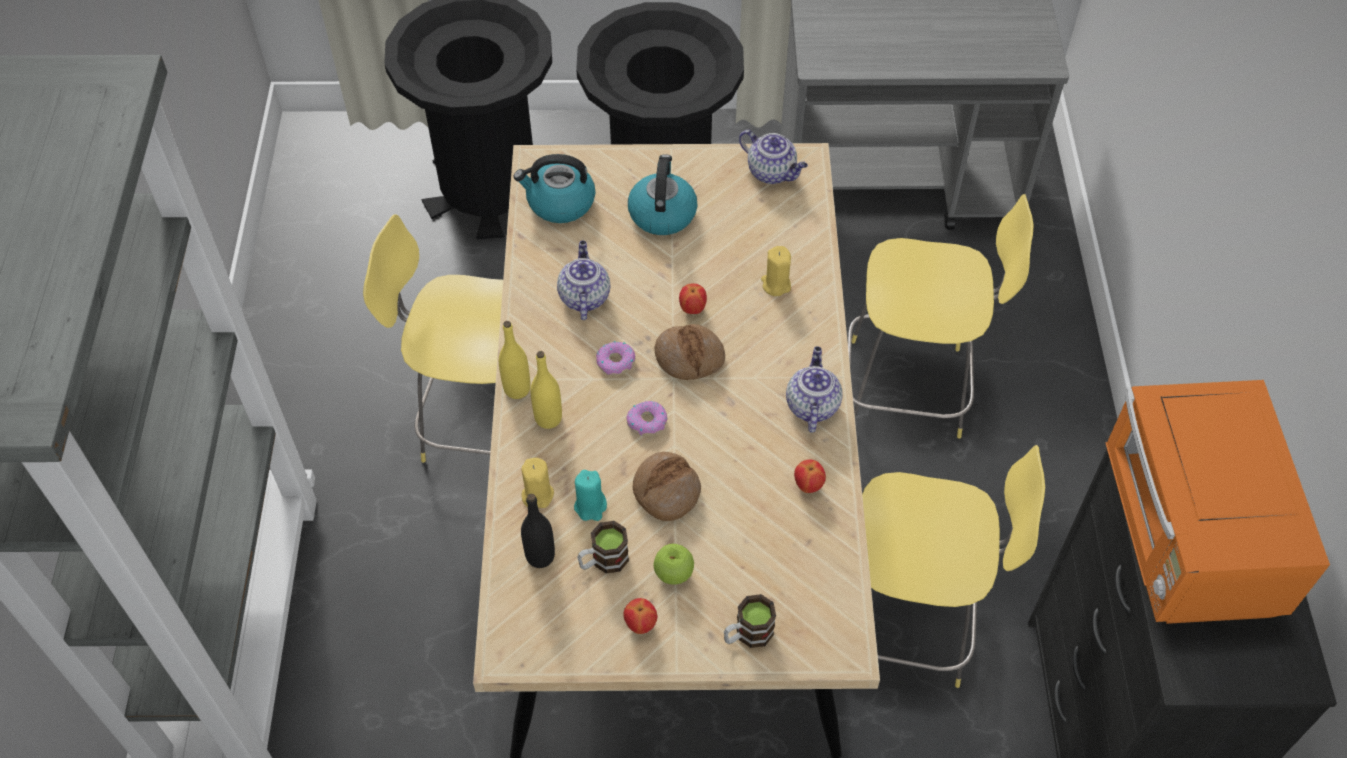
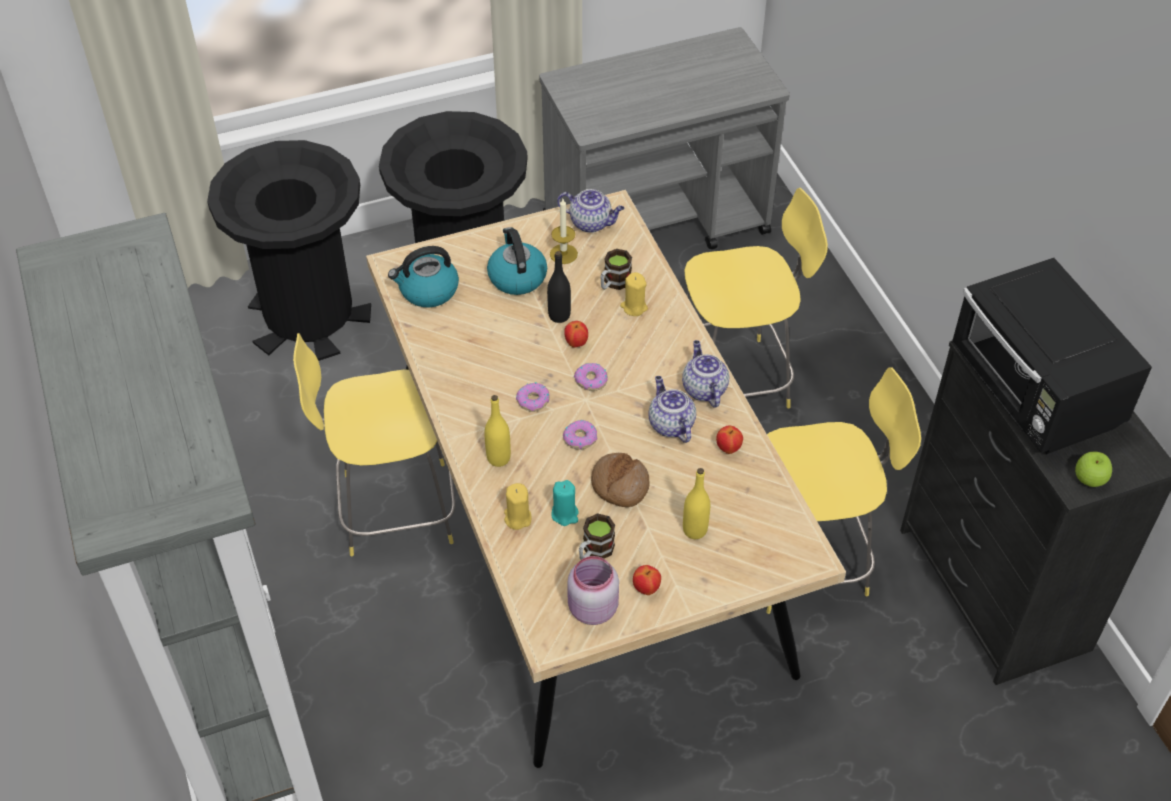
camera: 20 degrees left, 5 degrees down
yellow bottle [499,321,530,399] -> yellow bottle moved to [683,468,710,539]
black bottle [521,494,555,568] -> black bottle moved to [547,251,571,323]
teapot [557,241,610,320] -> teapot moved to [648,376,696,443]
apple [653,544,694,584] -> apple moved to [1075,452,1112,487]
bread [654,324,725,380] -> donut [574,363,608,391]
mug [724,594,776,648] -> mug moved to [600,249,632,290]
orange microwave [1105,380,1330,624] -> black microwave [951,258,1152,454]
none -> candle [550,199,578,264]
none -> pink jar [567,556,619,625]

